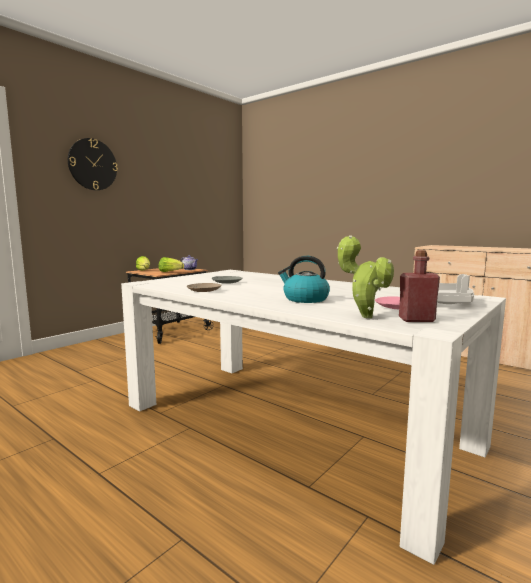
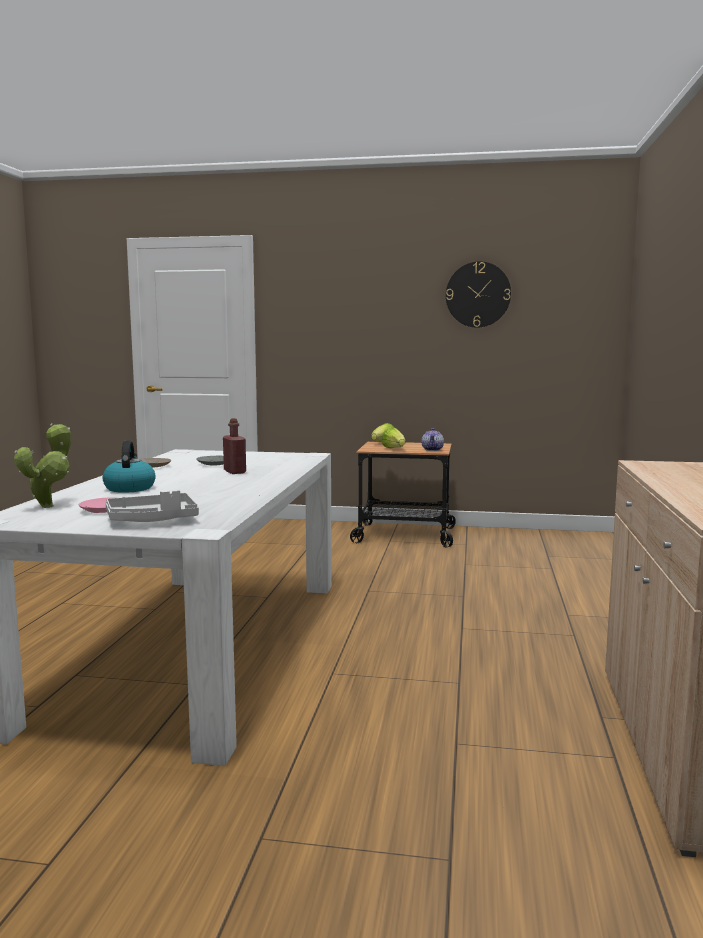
camera: 60 degrees right, 0 degrees up
wall clock [68,138,118,190] -> wall clock moved to [446,261,511,328]
red bottle [399,250,440,322] -> red bottle moved to [223,418,246,474]

